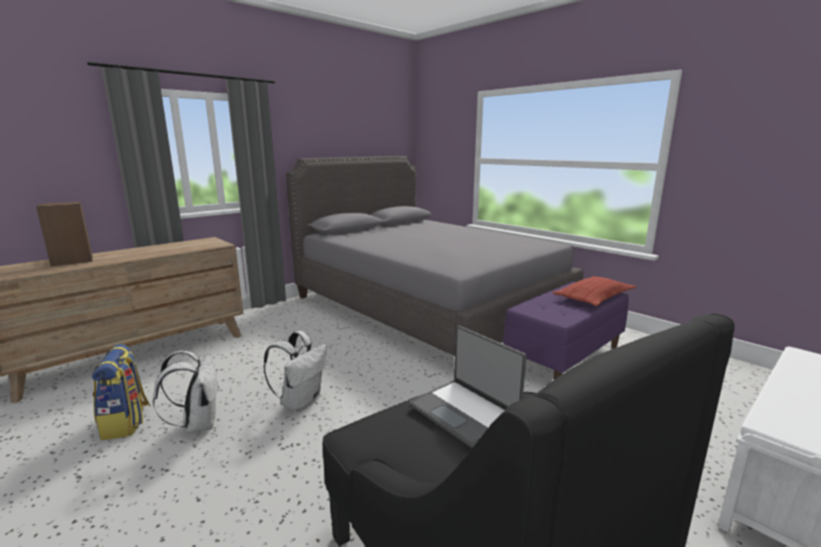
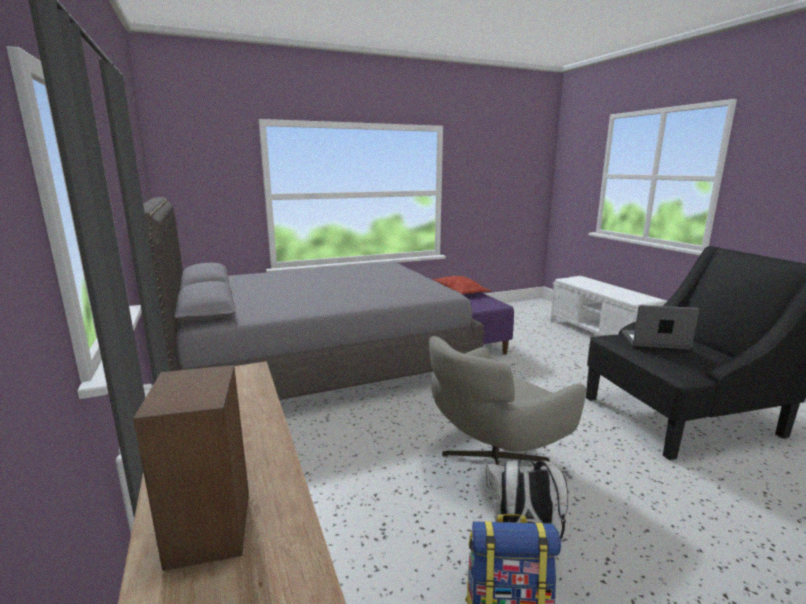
camera: 70 degrees left, 0 degrees up
white backpack [263,331,327,412] -> grey armchair [429,336,586,465]
laptop [410,325,526,448] -> laptop turned 150 degrees counterclockwise [622,305,699,350]

